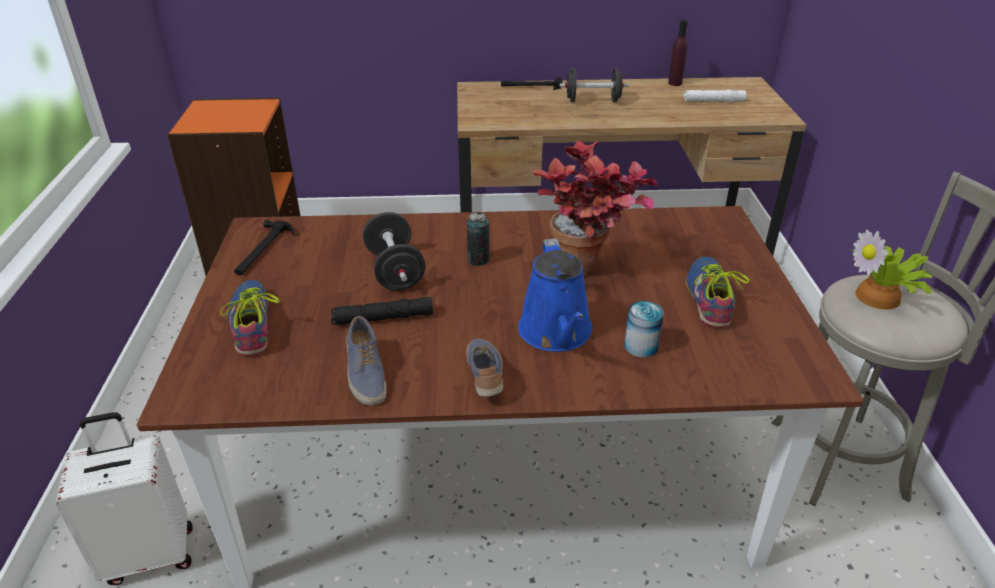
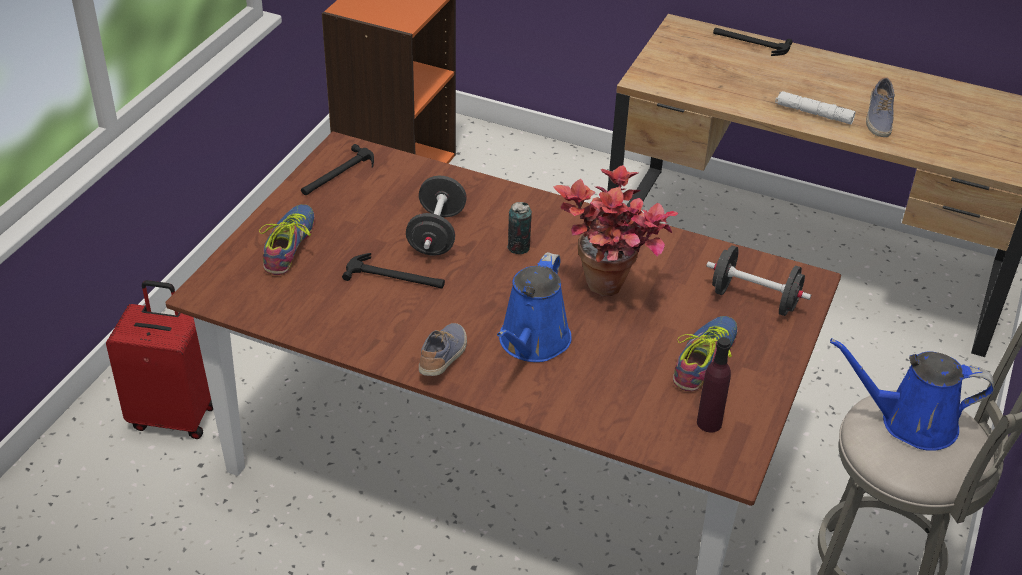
camera: 25 degrees right, 5 degrees up
white suitcase [56,412,192,585] -> red suitcase [106,280,213,439]
black flashlight [331,297,433,325] -> hammer [342,253,445,289]
shoe [346,316,387,405] -> shoe moved to [866,77,895,137]
black dumbbell [560,68,629,102] -> black dumbbell moved to [706,246,811,316]
can [624,301,664,358] -> none
purple bottle [668,20,688,86] -> purple bottle moved to [697,337,731,433]
white flashlight [683,89,746,102] -> white flashlight moved to [775,91,856,124]
potted plant [852,229,932,309] -> blue watering can [830,338,995,451]

